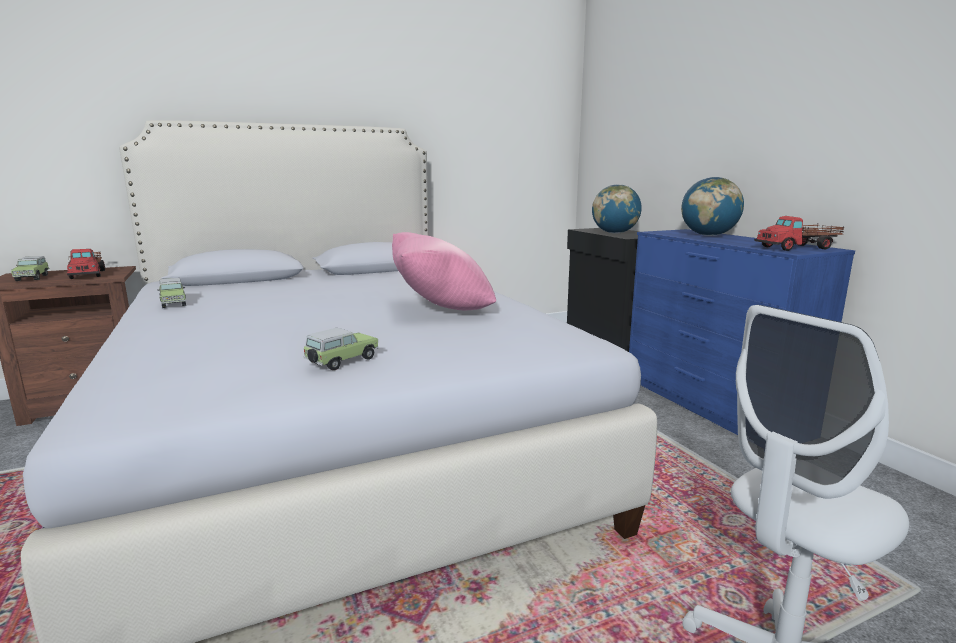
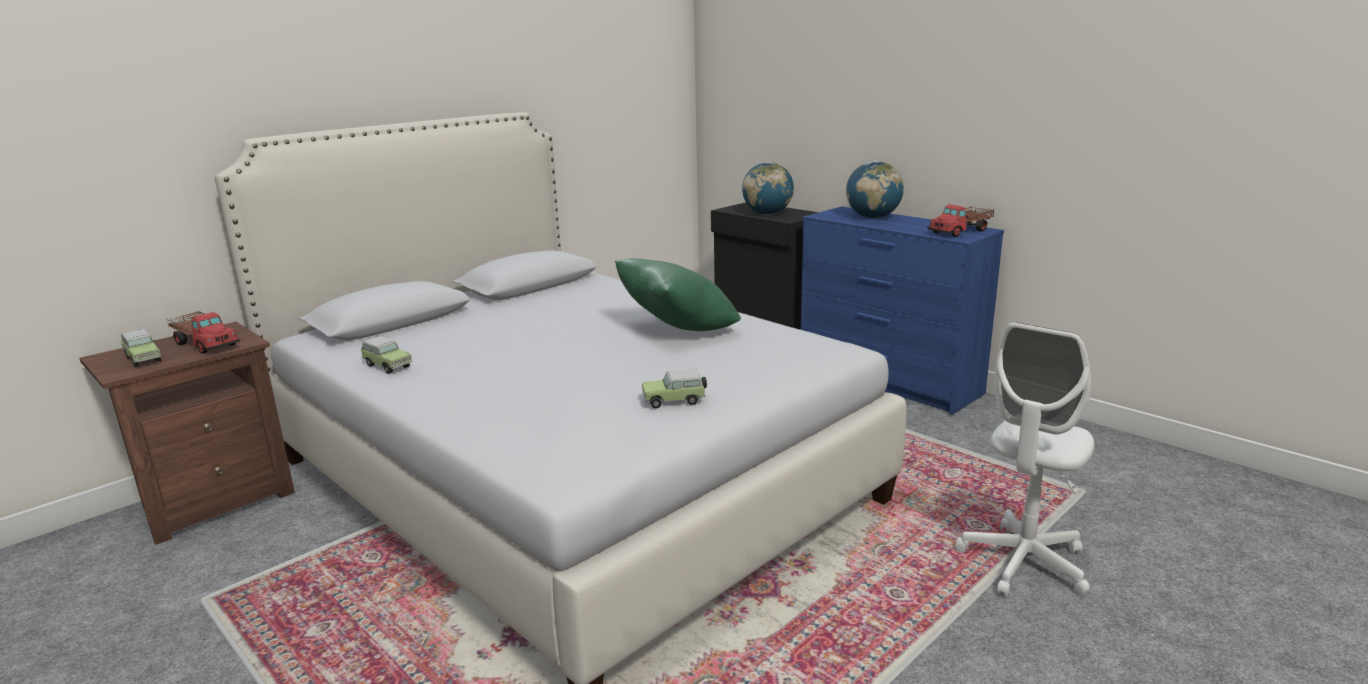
camera: 20 degrees left, 5 degrees up
toy car [303,328,378,370] -> toy car turned 120 degrees counterclockwise [642,369,707,409]
pink pillow [392,232,496,310] -> green pillow [615,258,741,331]

